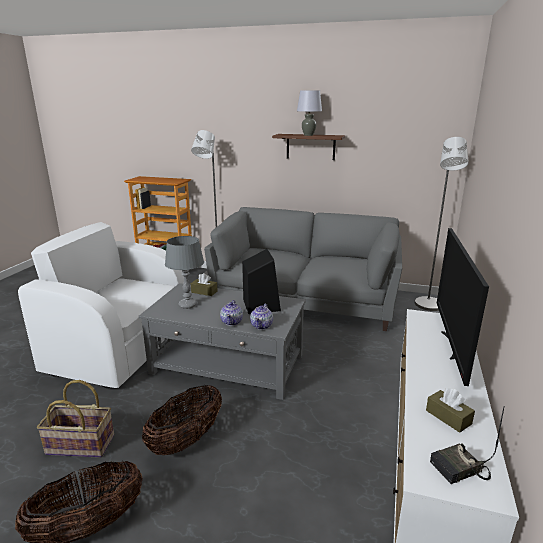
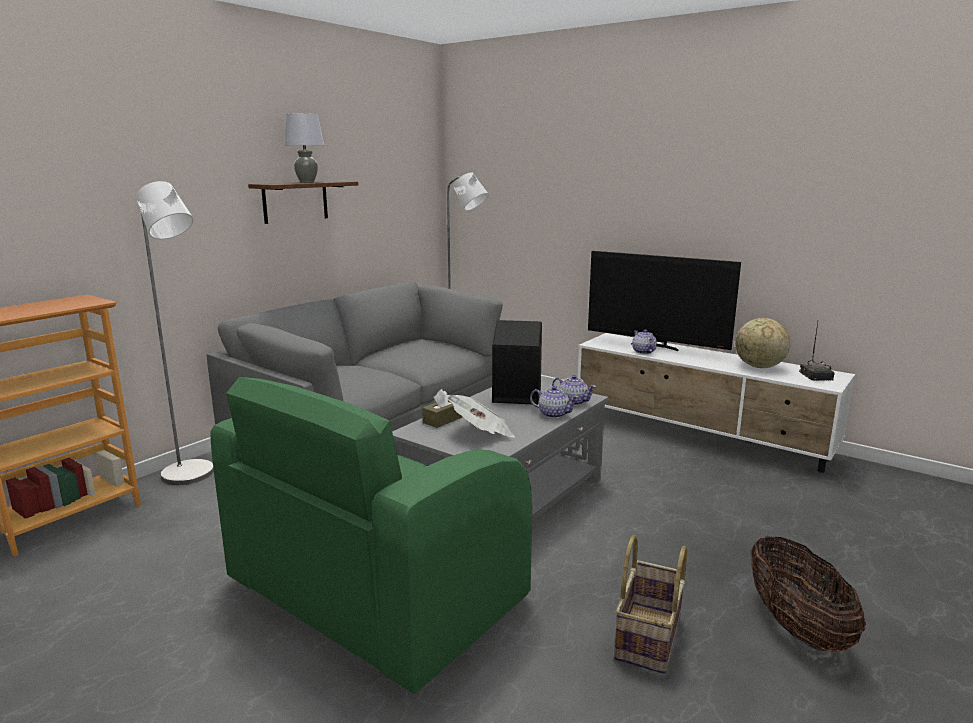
camera: 70 degrees left, 5 degrees down
white armchair [18,222,184,388] -> green armchair [210,377,532,694]
basket [142,385,222,455] -> none
grey table lamp [165,236,204,309] -> newspaper [446,395,515,438]
brown tissue box [426,388,475,433] -> globe [735,318,790,368]
none -> teapot [632,329,657,354]

